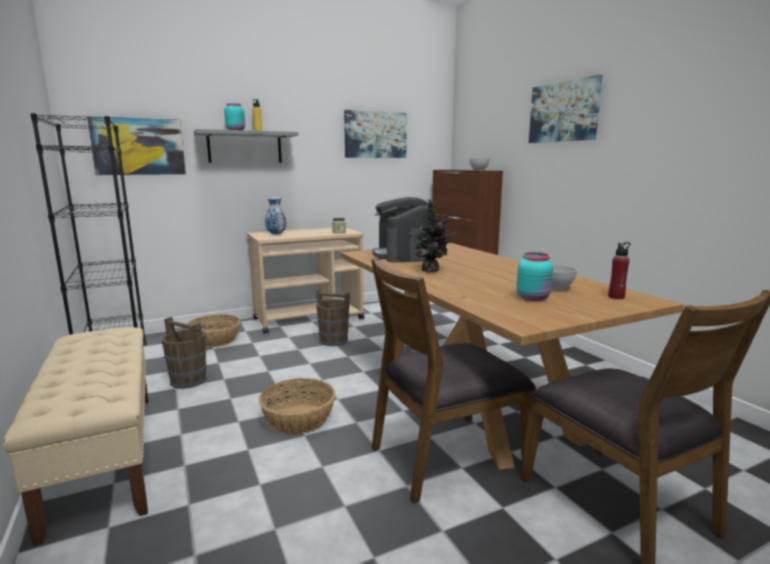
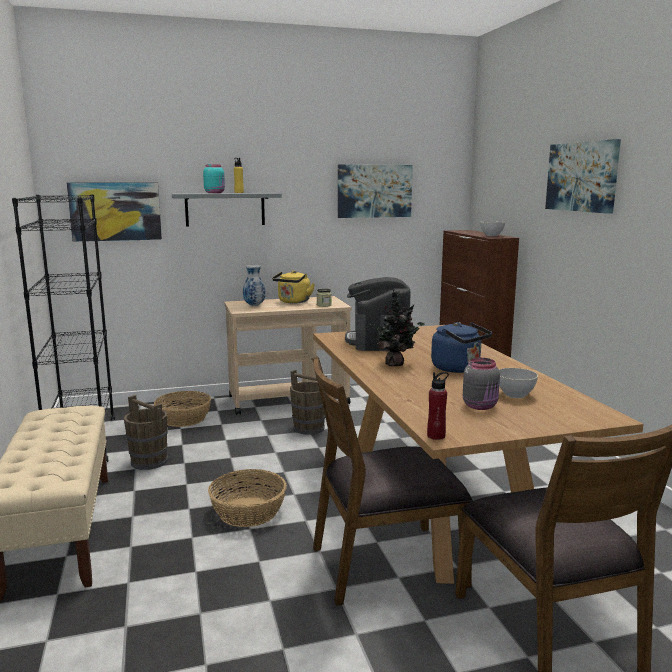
camera: 10 degrees right, 0 degrees up
turquoise jar [516,252,553,301] -> grey jar [463,358,500,410]
red bottle [608,242,630,299] -> red bottle moved to [427,372,449,440]
none -> yellow kettle [272,271,315,303]
none -> blue kettle [431,322,492,373]

